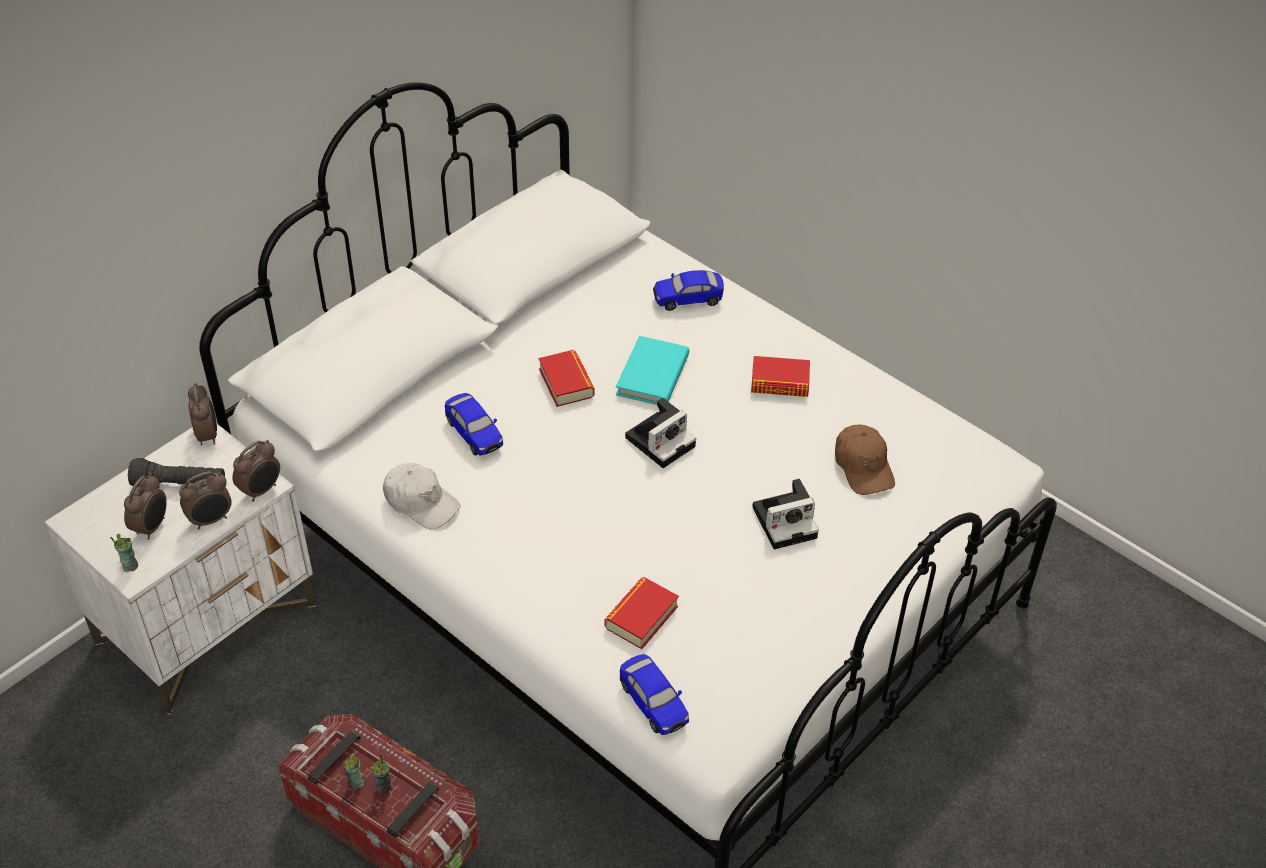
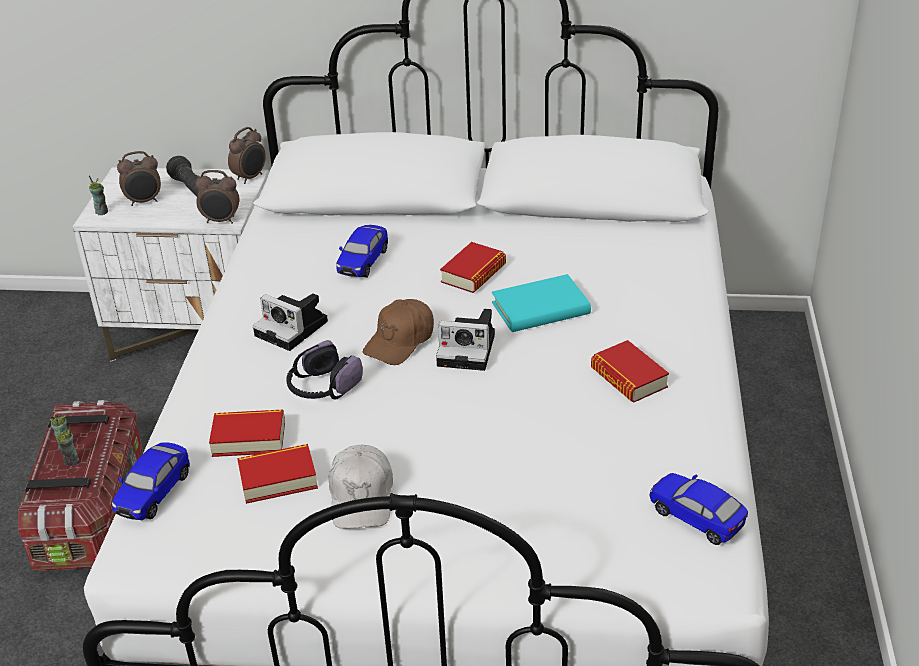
camera: 55 degrees right, 10 degrees down
alarm clock [179,471,232,530] -> none
white cap [383,463,461,530] -> white cap moved to [329,445,393,529]
toy car [653,270,724,311] -> toy car moved to [649,473,748,545]
camera [752,479,819,549] -> camera moved to [253,293,328,351]
brown cap [835,424,895,495] -> brown cap moved to [363,299,434,365]
none -> book [237,444,318,504]
none -> headphones [286,340,363,400]

